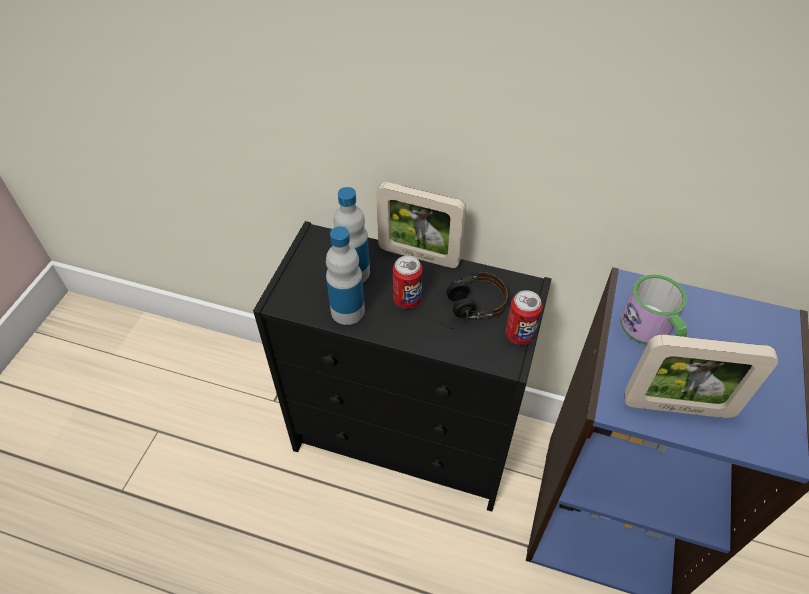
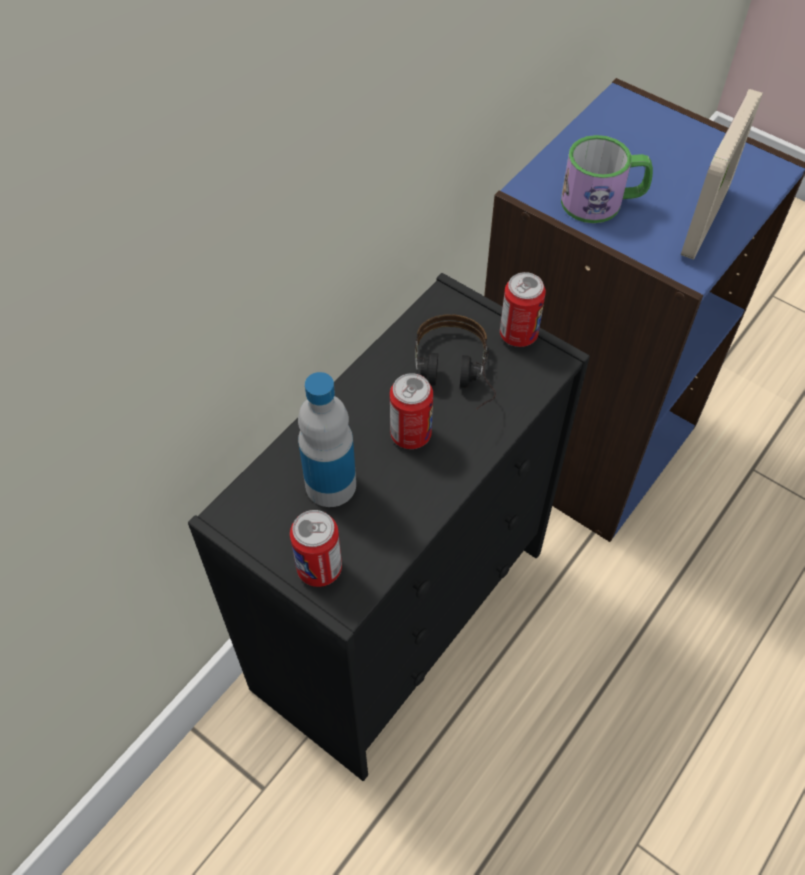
camera: 70 degrees left, 5 degrees up
bottle [326,226,365,325] -> none
picture frame [376,182,466,268] -> none
none -> can [290,510,342,587]

